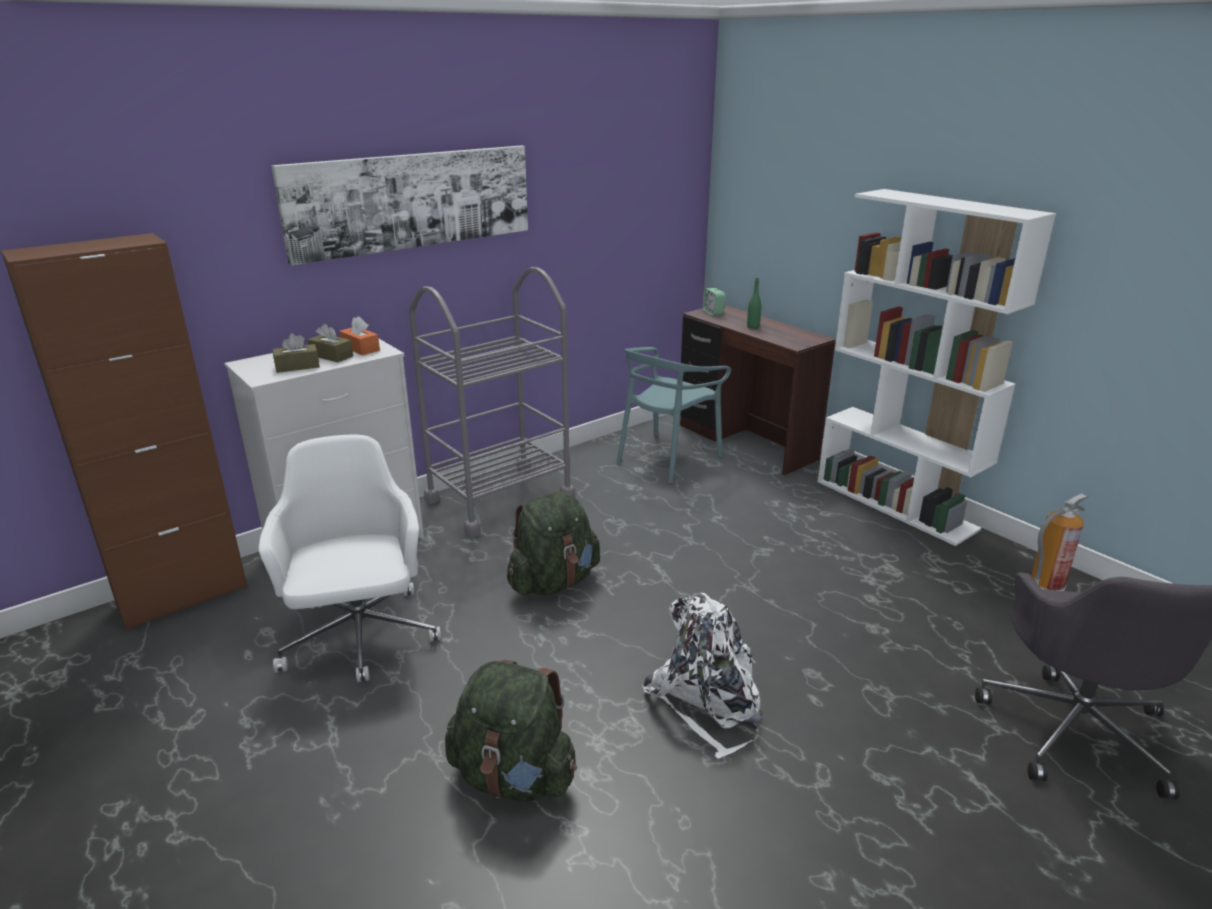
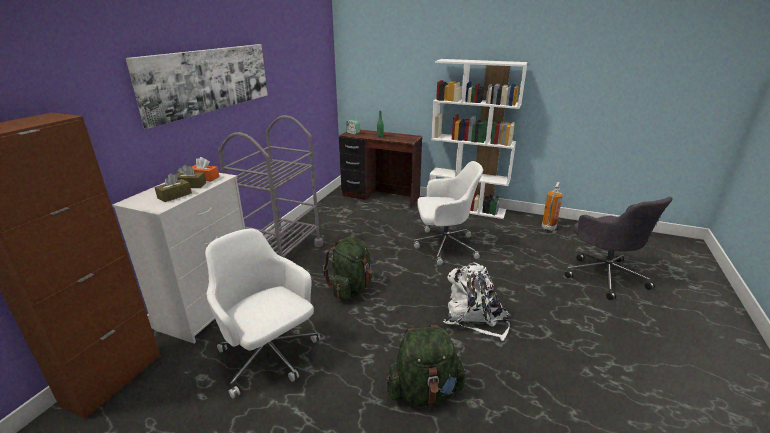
camera: 30 degrees left, 0 degrees up
turquoise chair [617,347,731,483] -> none
none -> white office chair [414,161,483,265]

